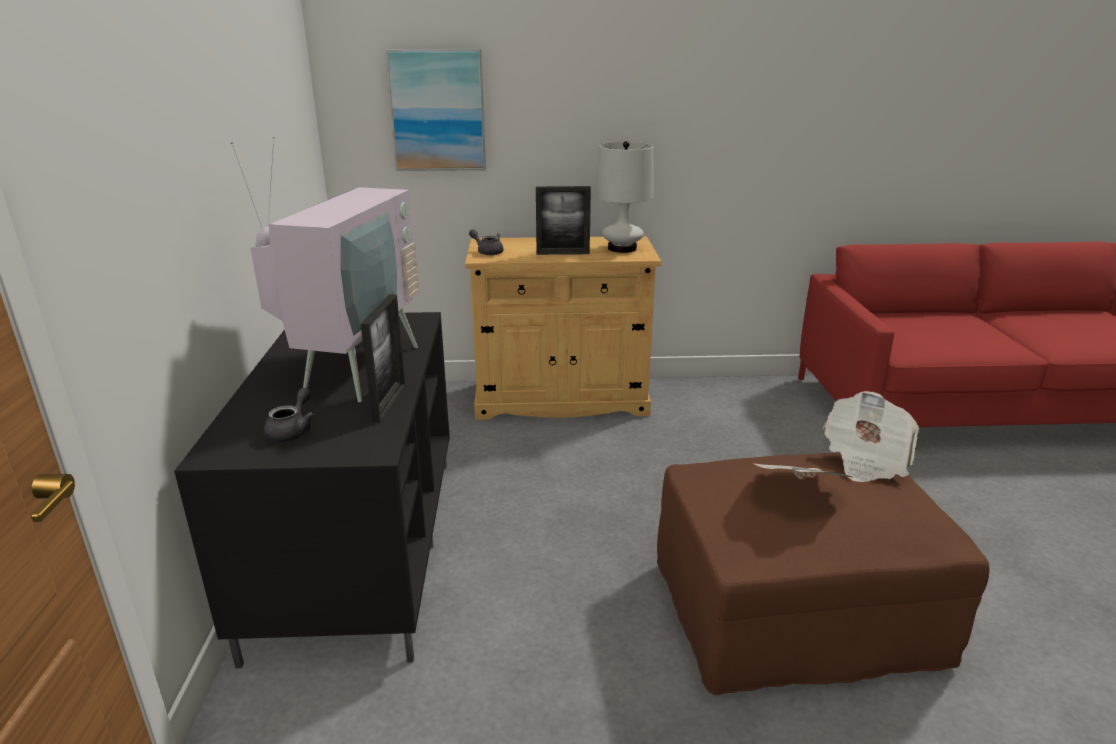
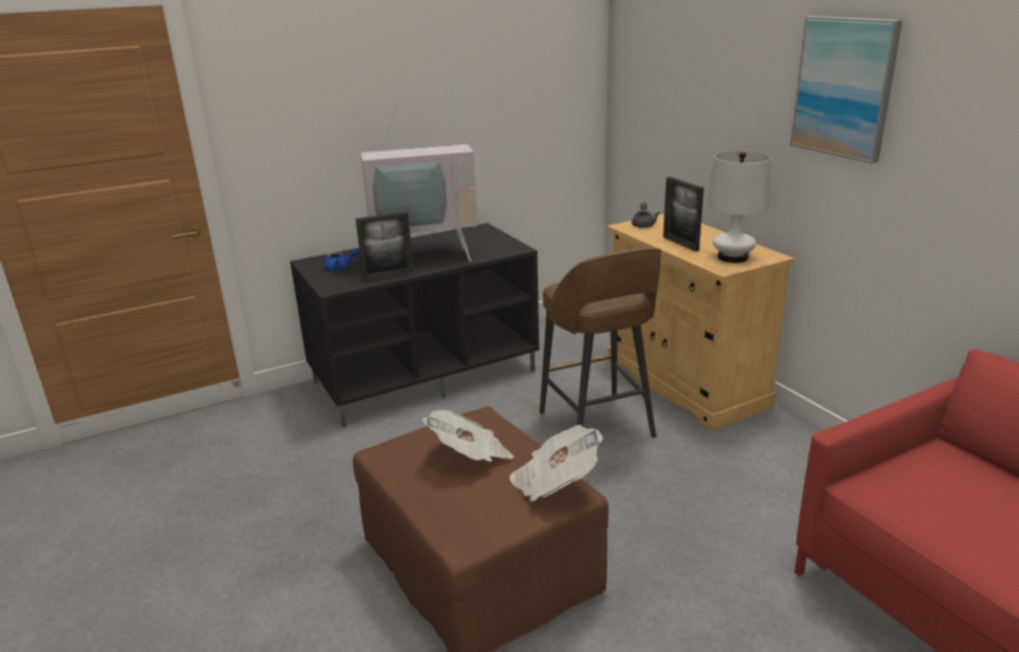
camera: 65 degrees right, 0 degrees up
grey teapot [264,388,315,442] -> blue teapot [324,248,360,271]
picture [385,49,486,171] -> picture moved to [790,16,903,164]
none -> brown stool [540,247,661,438]

